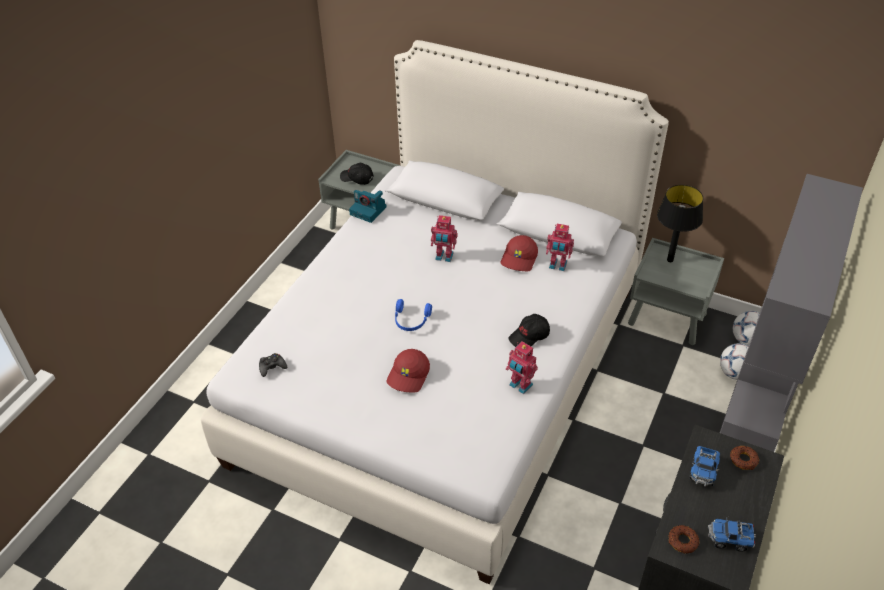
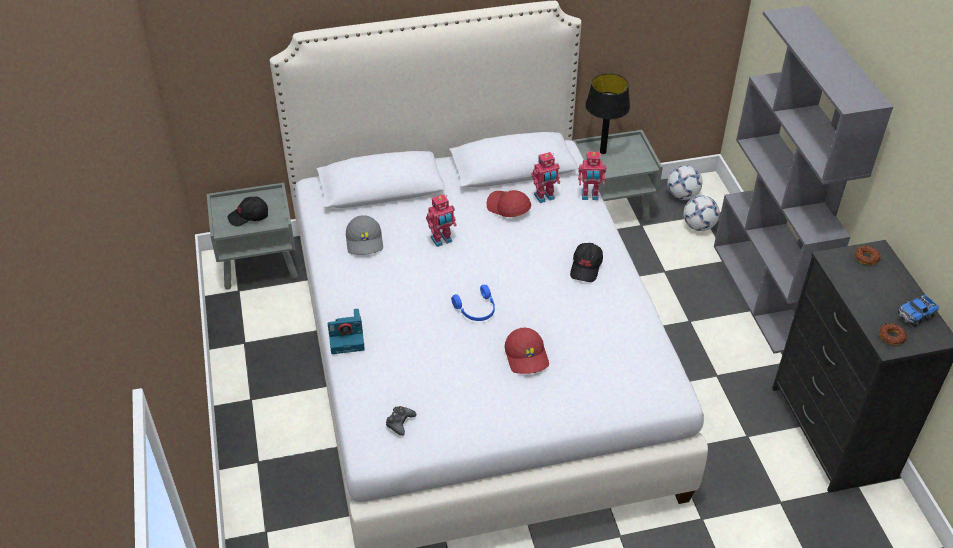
camera: 40 degrees left, 0 degrees up
camera [349,190,387,223] -> camera moved to [328,309,365,354]
red cap [500,235,538,271] -> red cap turned 150 degrees clockwise [487,190,531,217]
toy robot [506,341,538,394] -> toy robot moved to [578,152,606,200]
toy truck [689,446,720,487] -> none
none -> grey cap [346,215,383,255]

